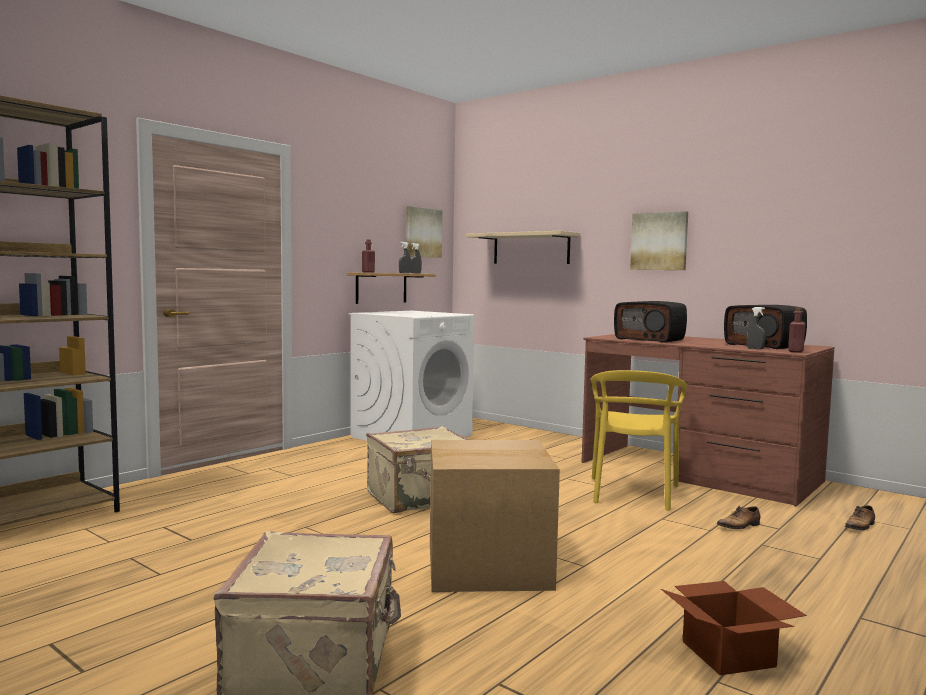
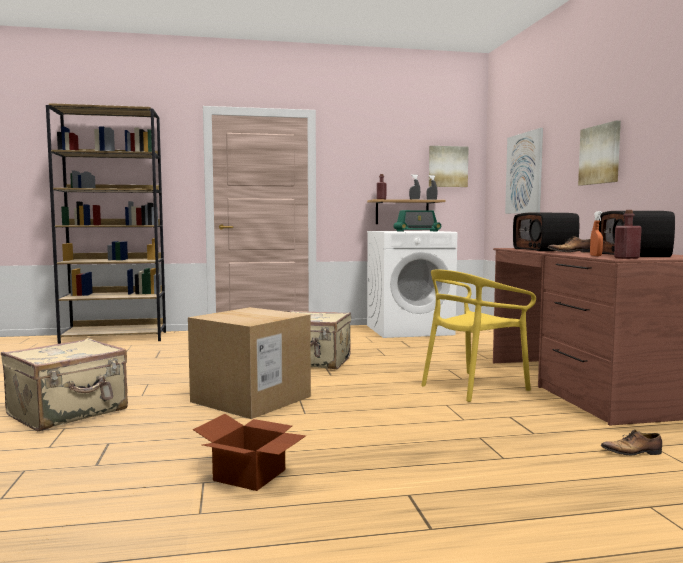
camera: 40 degrees right, 0 degrees up
beige shelf [466,231,581,264] -> picture [505,128,543,214]
shoe [717,506,760,529] -> shoe moved to [548,236,590,253]
grey spray bottle [747,307,766,349] -> orange spray bottle [590,211,603,256]
none -> radio [394,210,441,232]

